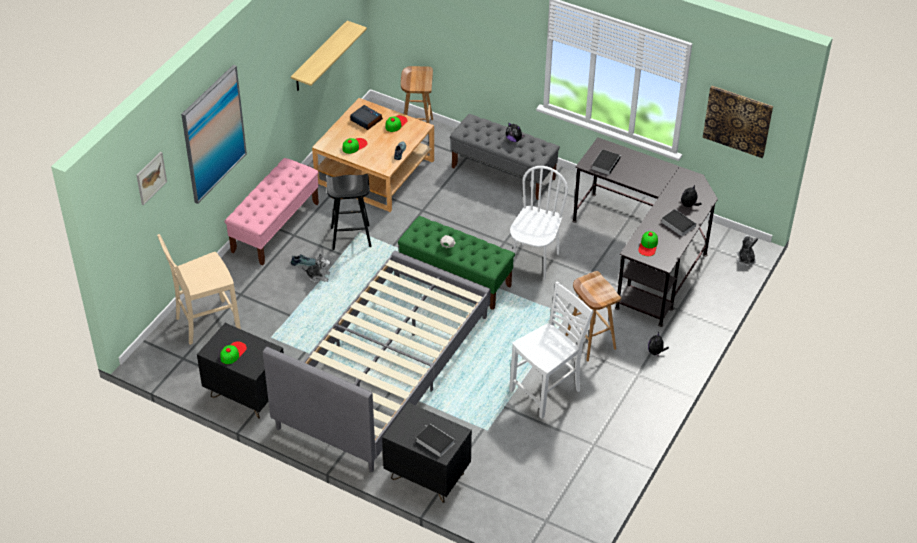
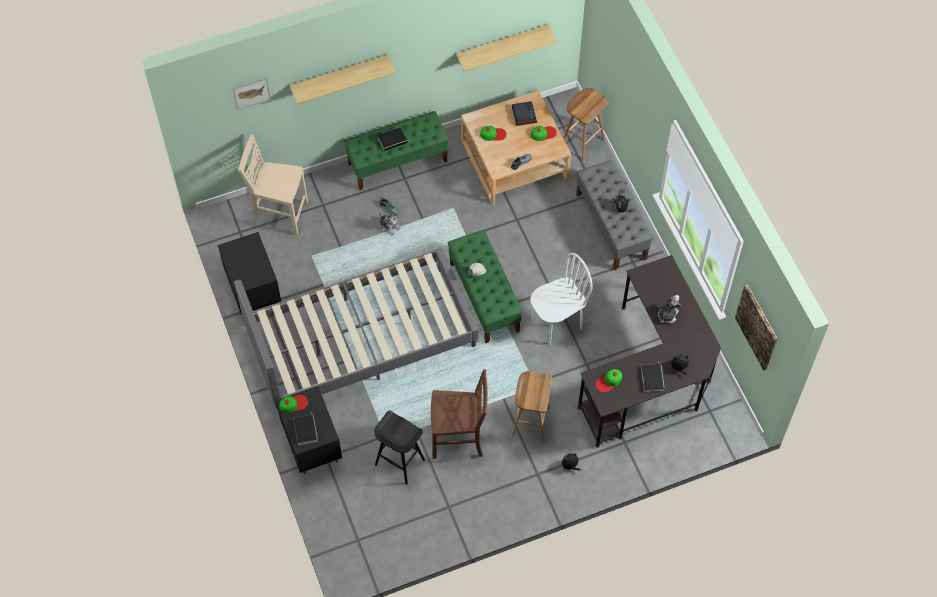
camera: 40 degrees right, 15 degrees up
picture [181,65,247,204] -> shelf [290,55,396,104]
cap [220,341,247,364] -> cap moved to [279,395,308,413]
pink bench [225,158,319,266] -> green bench [344,111,449,190]
black stool [326,174,372,250] -> black stool moved to [374,410,425,485]
white chair [509,282,594,419] -> brown chair [431,369,488,459]
book [591,149,620,175] -> book moved to [378,127,412,151]
plush toy [736,235,758,266] -> plush toy moved to [658,295,681,323]

